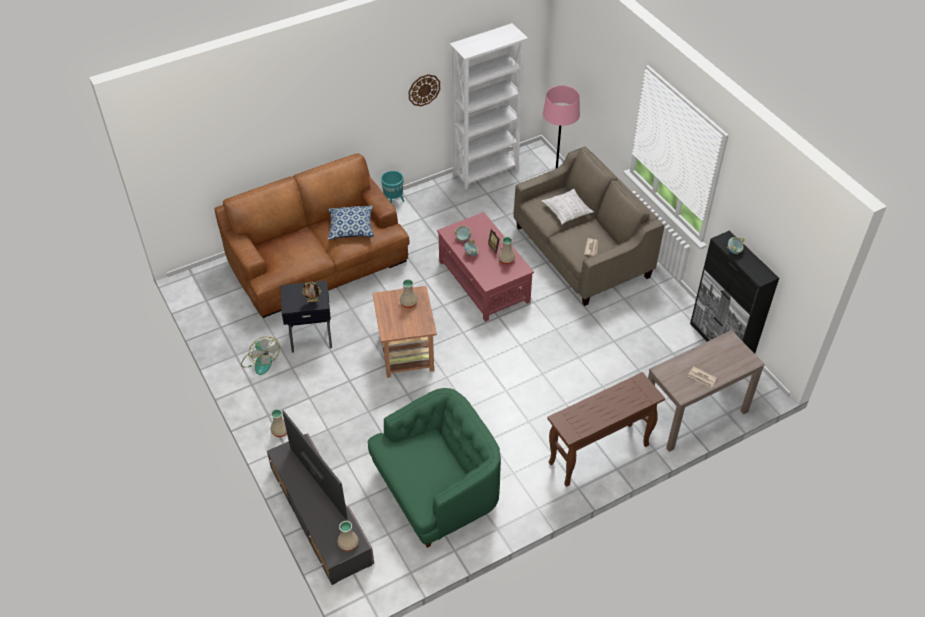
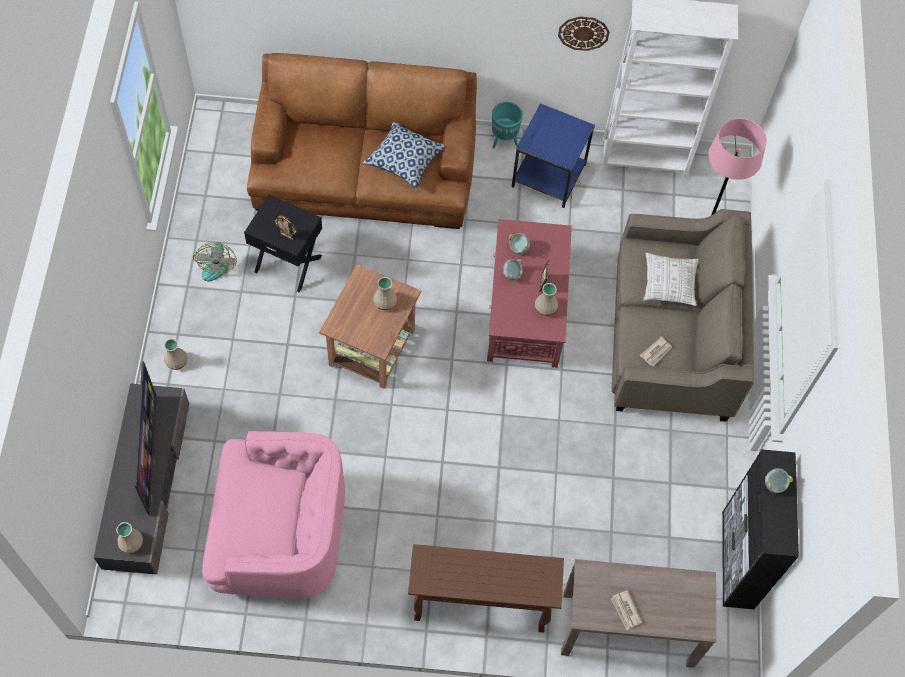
camera: 30 degrees right, 15 degrees up
green armchair [368,388,501,548] -> pink armchair [202,431,345,599]
none -> blue side table [512,103,595,208]

